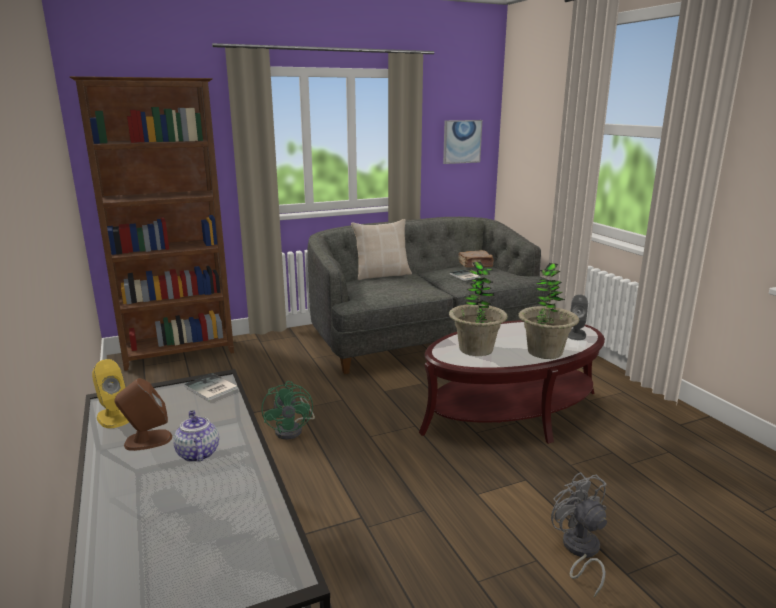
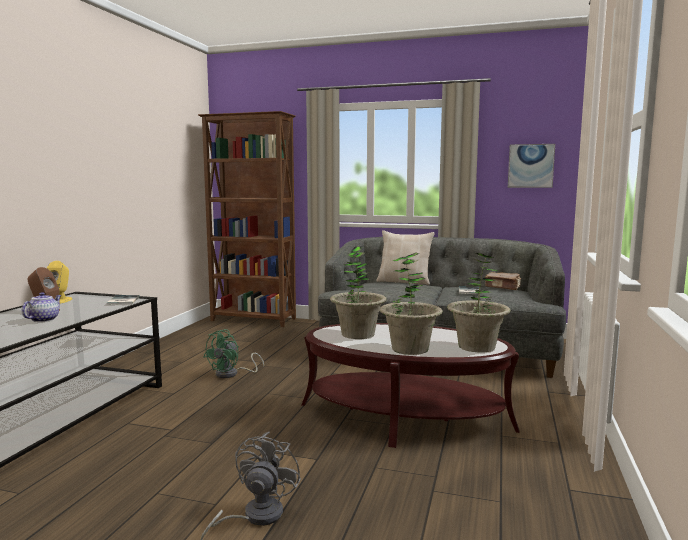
camera: 40 degrees right, 10 degrees down
grey speaker [568,294,588,340] -> potted plant [447,253,511,353]

